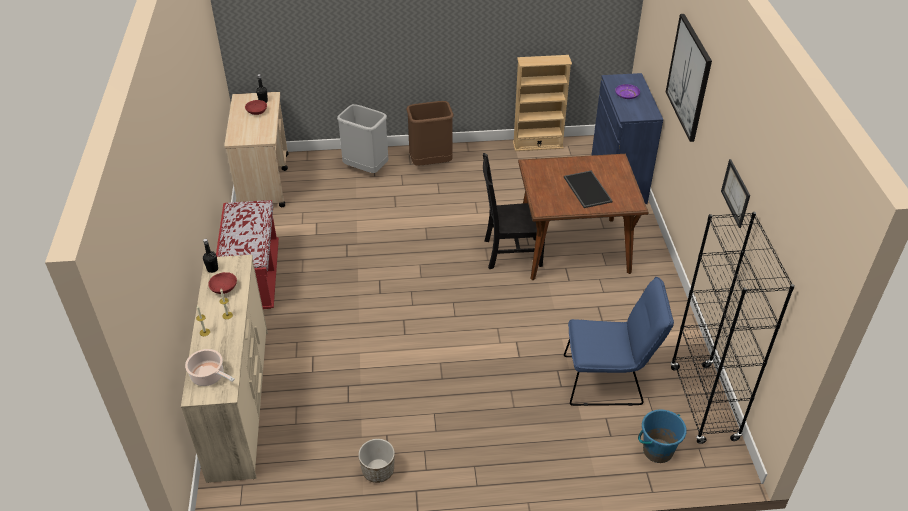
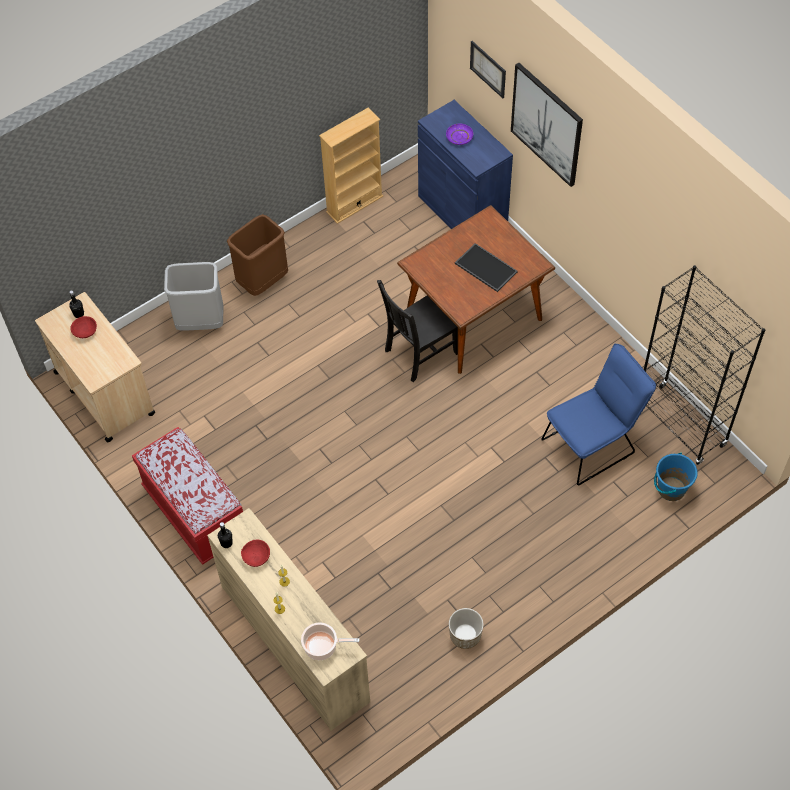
camera: 30 degrees left, 15 degrees up
picture [721,159,750,228] -> picture moved to [470,41,506,98]

